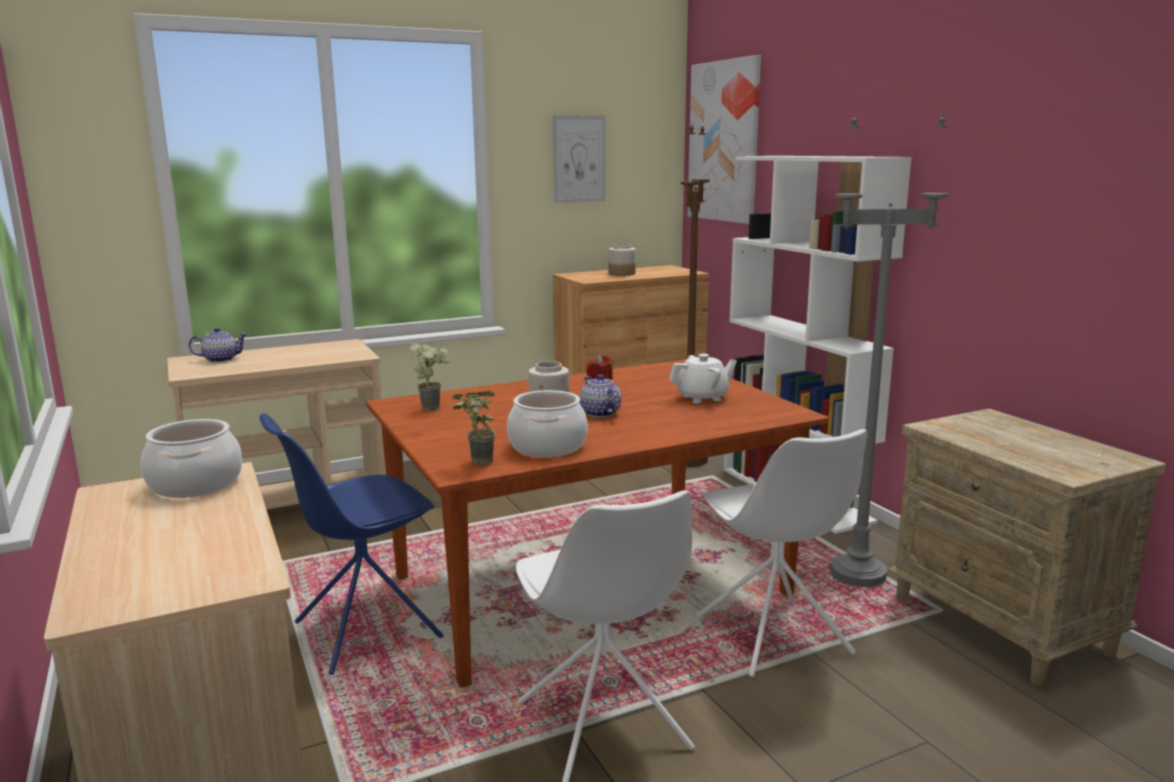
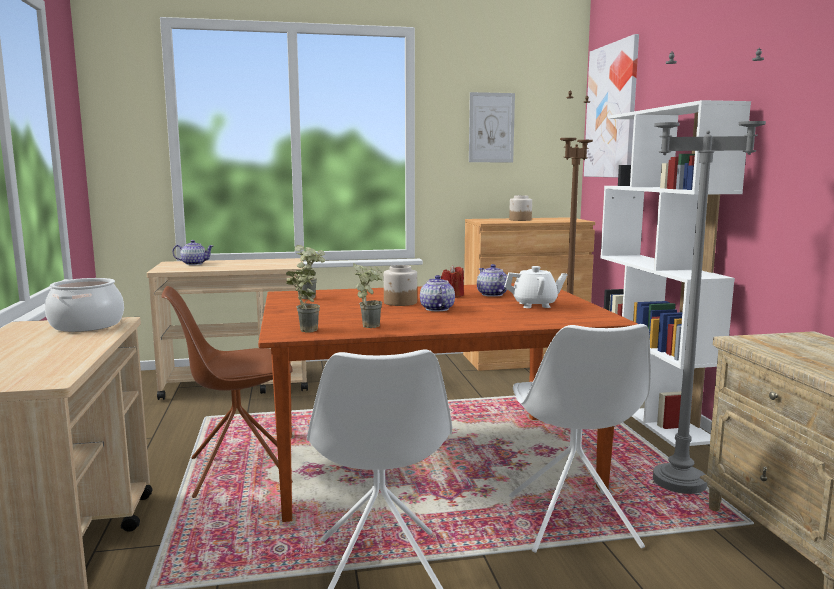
camera: 15 degrees right, 5 degrees down
blue chair [260,413,444,675] -> brown chair [161,286,293,498]
cooking pot [507,390,588,457] -> potted plant [353,263,382,328]
none -> teapot [477,264,507,297]

